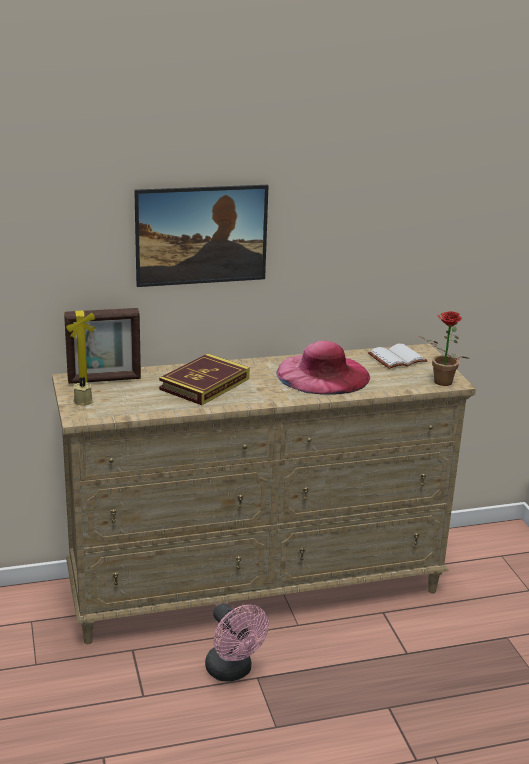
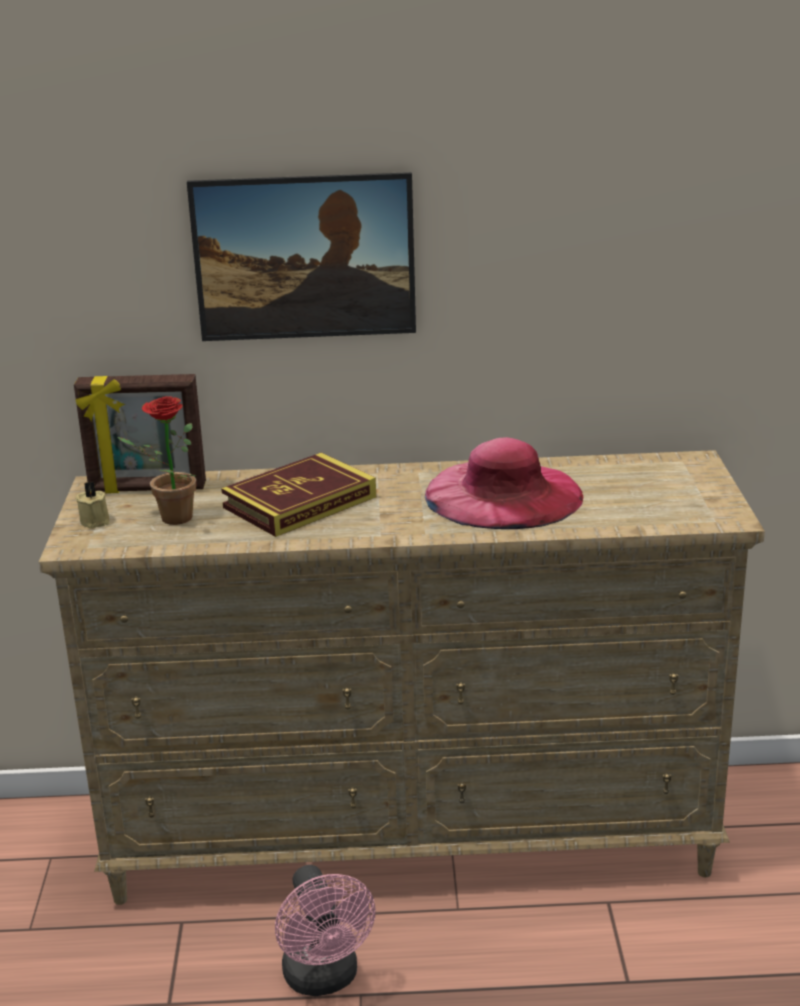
camera: 15 degrees right, 0 degrees up
white book [368,344,428,369] -> none
potted plant [419,311,470,386] -> potted plant moved to [118,396,196,525]

